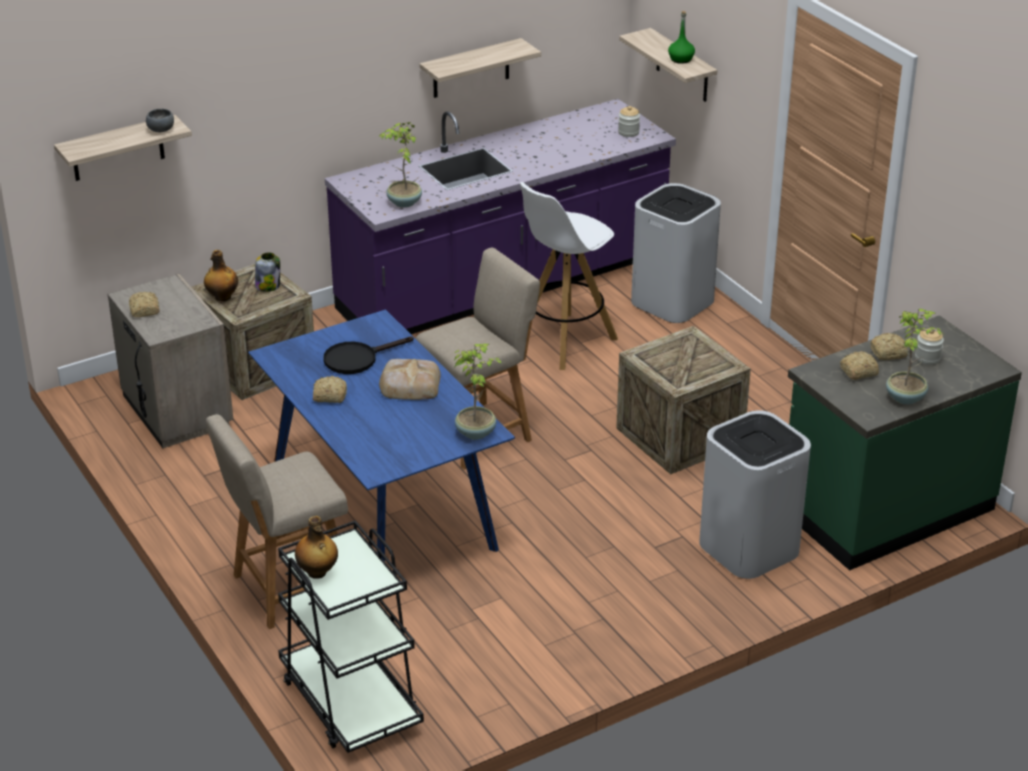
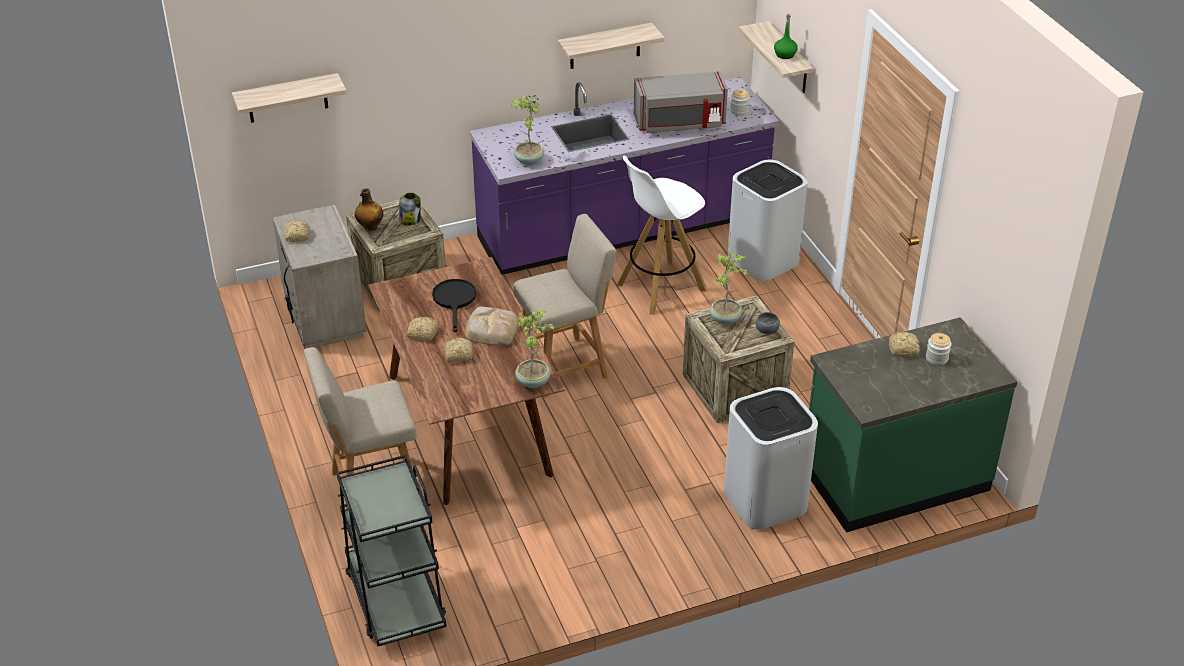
camera: 10 degrees right, 5 degrees up
grey bowl [146,109,174,132] -> grey bowl moved to [755,312,780,334]
blue dining table [248,309,515,561] -> brown dining table [368,257,565,505]
bottle [295,516,338,579] -> none
black frying pan [323,337,413,374] -> black frying pan turned 105 degrees clockwise [432,279,476,333]
bread [840,351,879,380] -> bread moved to [444,338,473,362]
potted plant [886,308,941,404] -> potted plant moved to [710,253,749,325]
none -> grey microwave [634,71,728,133]

